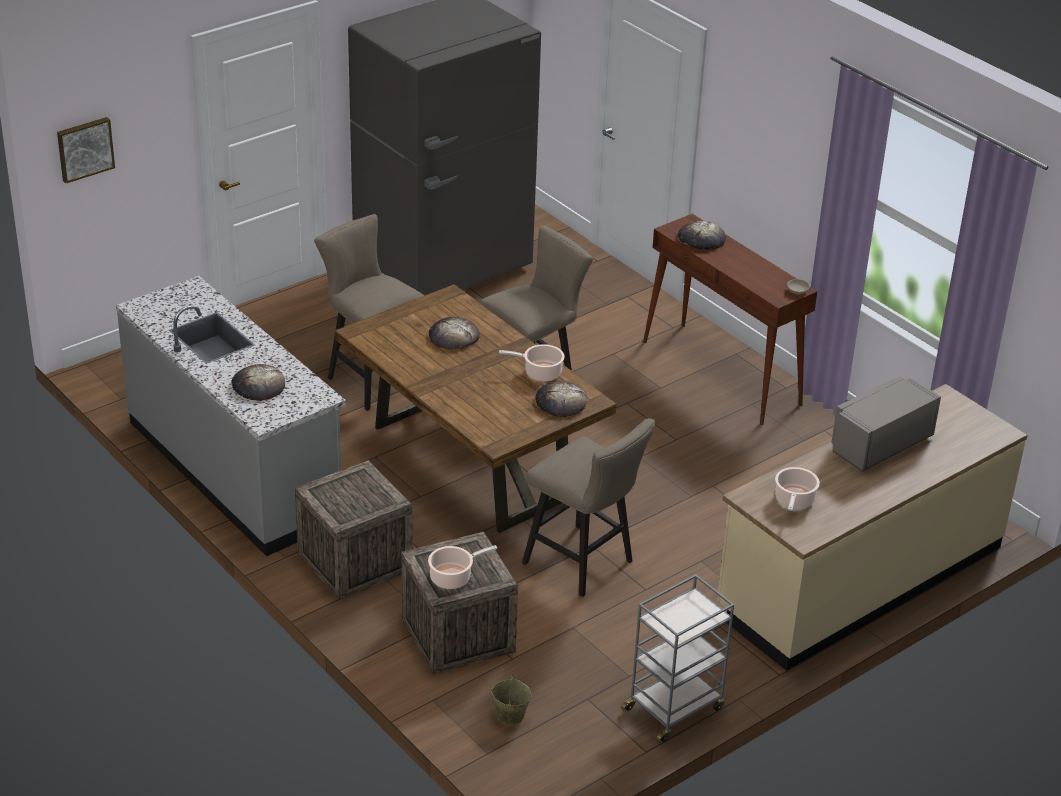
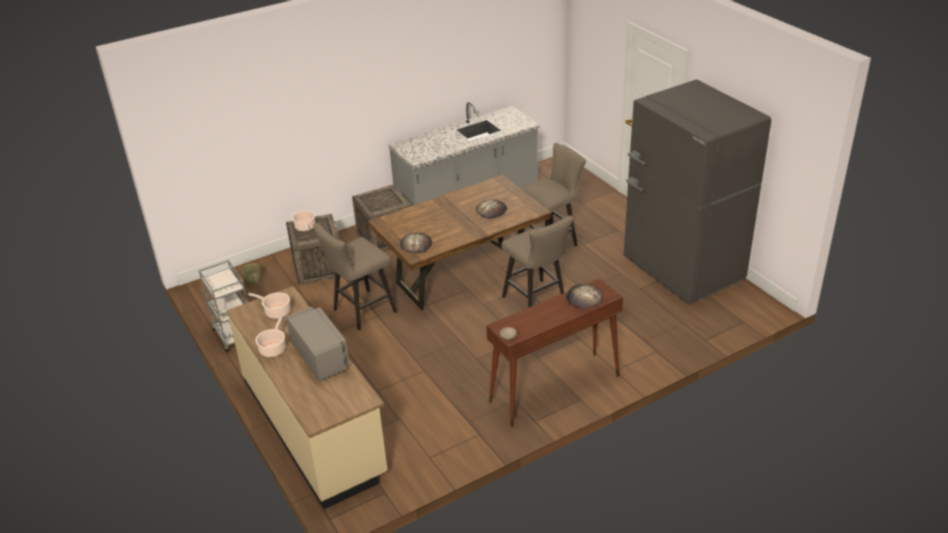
camera: 100 degrees right, 0 degrees up
picture [57,117,115,183] -> none
bread [231,364,285,401] -> none
cooking pot [499,344,565,382] -> cooking pot moved to [255,317,285,357]

